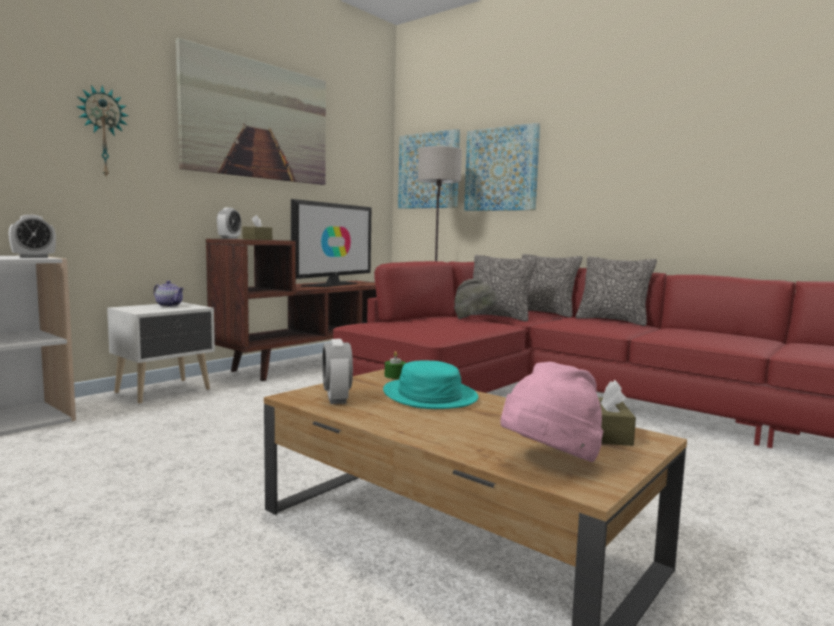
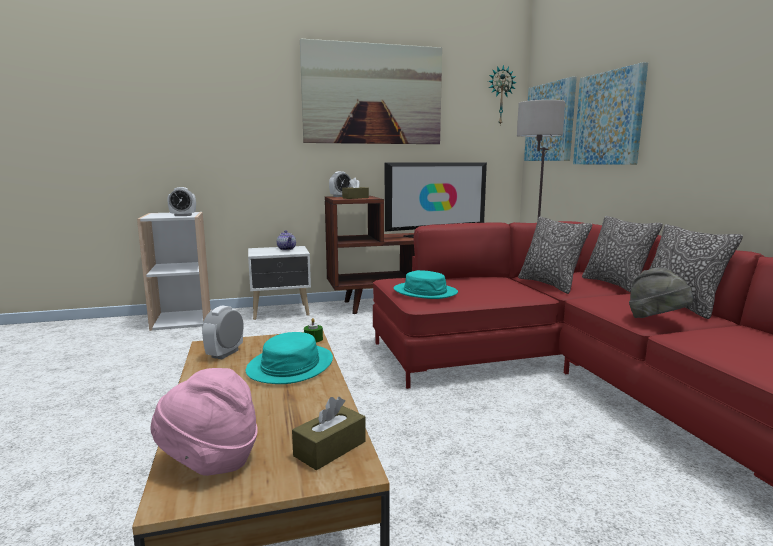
camera: 35 degrees right, 5 degrees up
wall clock [76,85,128,178] -> wall clock moved to [488,65,517,126]
grey hat [454,278,497,319] -> grey hat moved to [629,267,694,318]
none -> turquoise hat [394,270,458,299]

